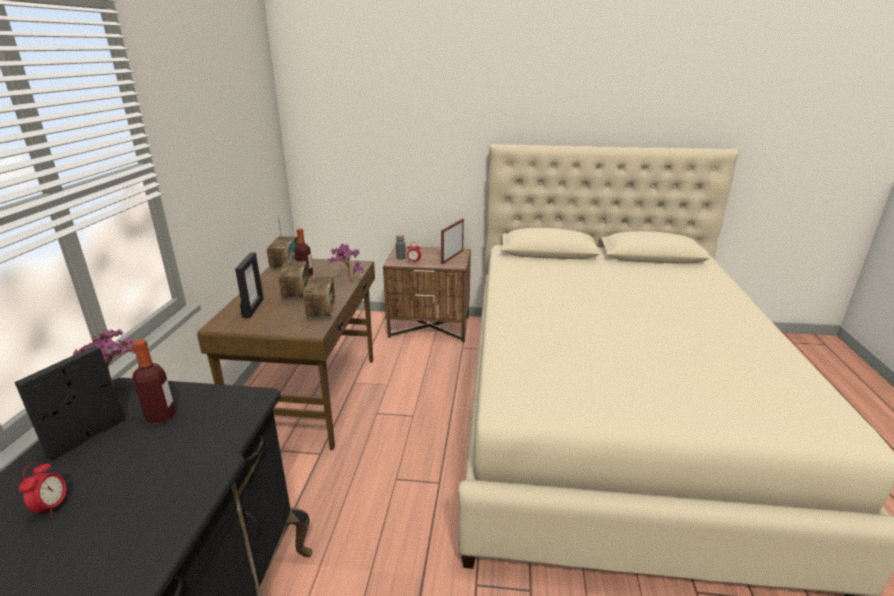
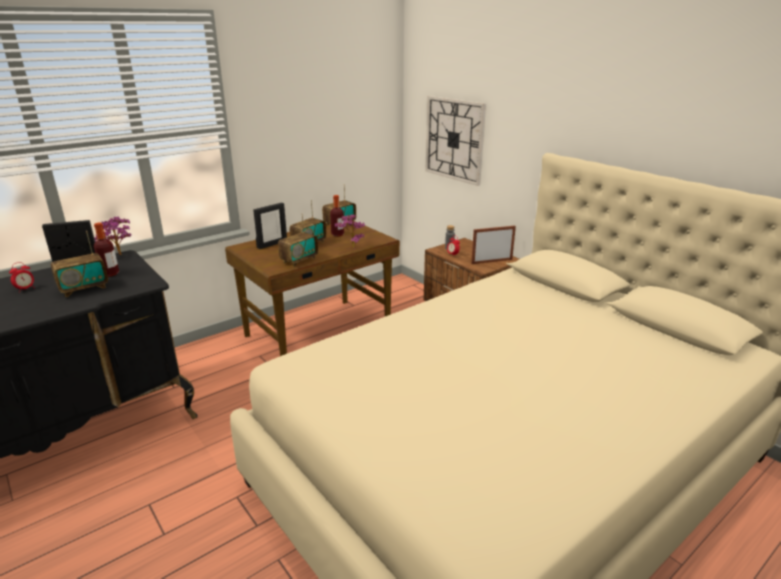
camera: 45 degrees right, 0 degrees up
none -> radio [51,231,108,297]
none -> wall clock [425,96,486,186]

